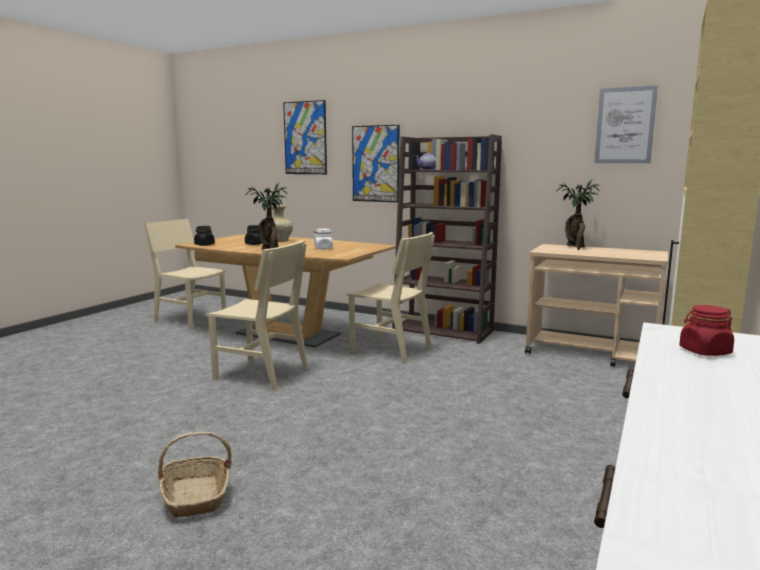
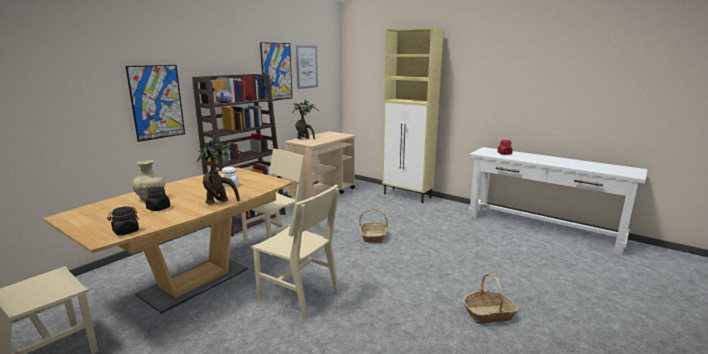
camera: 80 degrees left, 5 degrees up
beige chair [205,240,308,391] -> beige chair turned 90 degrees clockwise [251,184,339,320]
picture [283,100,327,174] -> picture moved to [260,42,293,101]
none -> basket [359,209,388,243]

